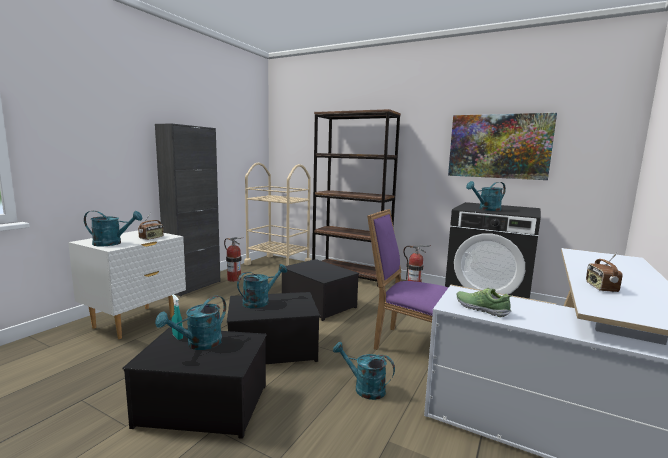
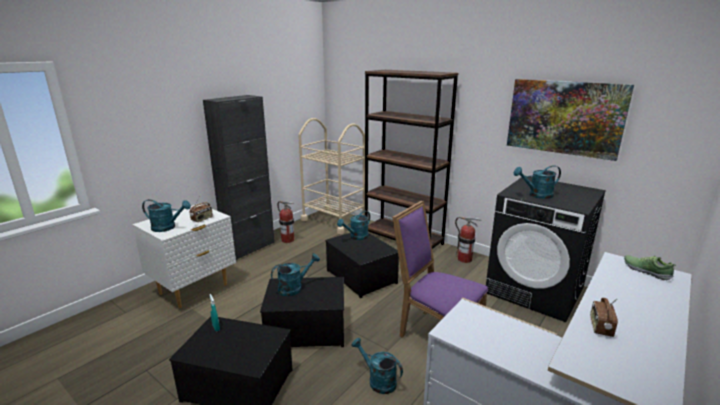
camera: 10 degrees right, 10 degrees up
turquoise watering can [155,296,226,350] -> turquoise watering can moved to [337,211,370,240]
shoe [457,288,512,317] -> shoe moved to [624,255,675,280]

